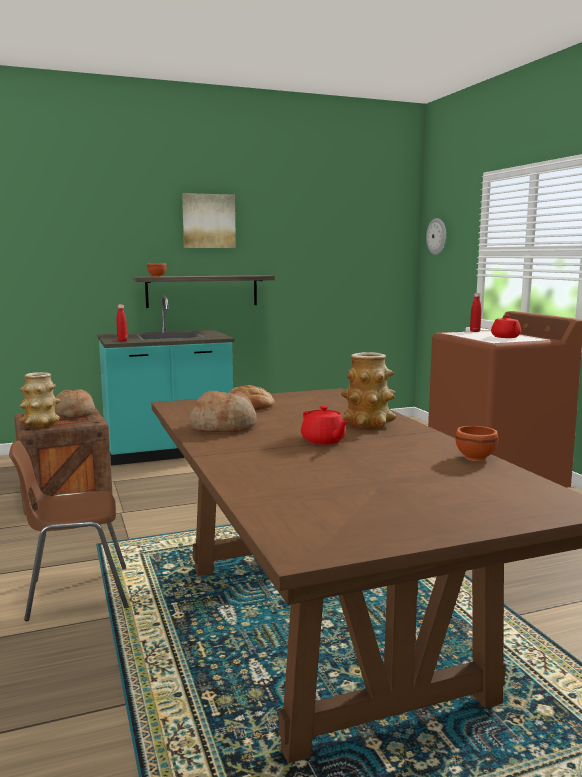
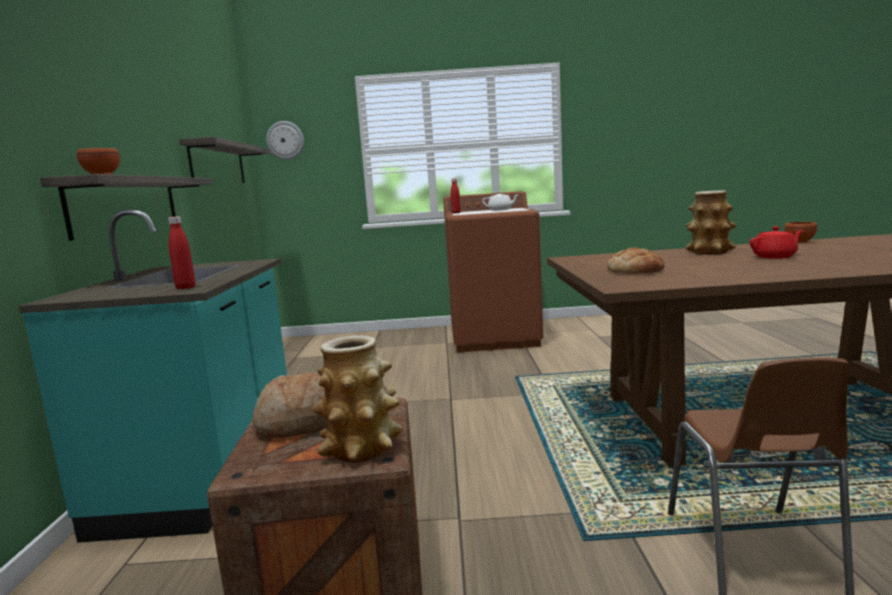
camera: 70 degrees left, 0 degrees up
picture [182,193,236,248] -> none
bread [189,391,257,432] -> none
red teapot [491,315,521,338] -> white teapot [482,191,519,211]
none -> shelf [179,137,271,183]

